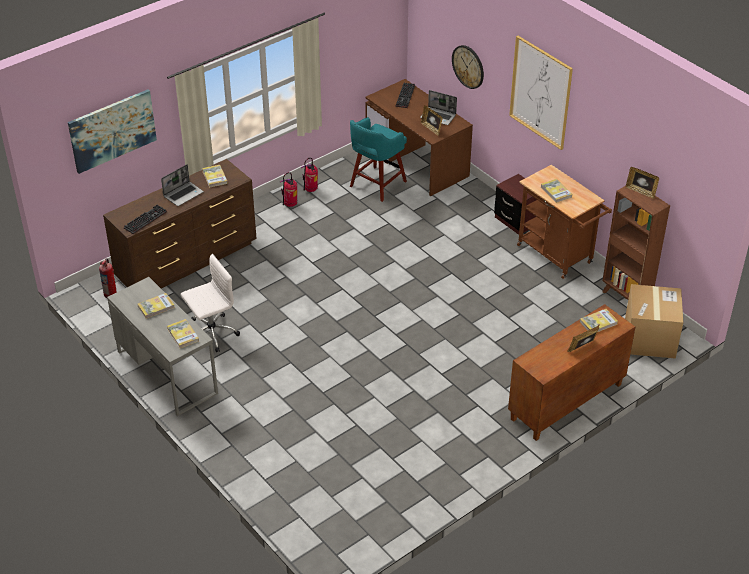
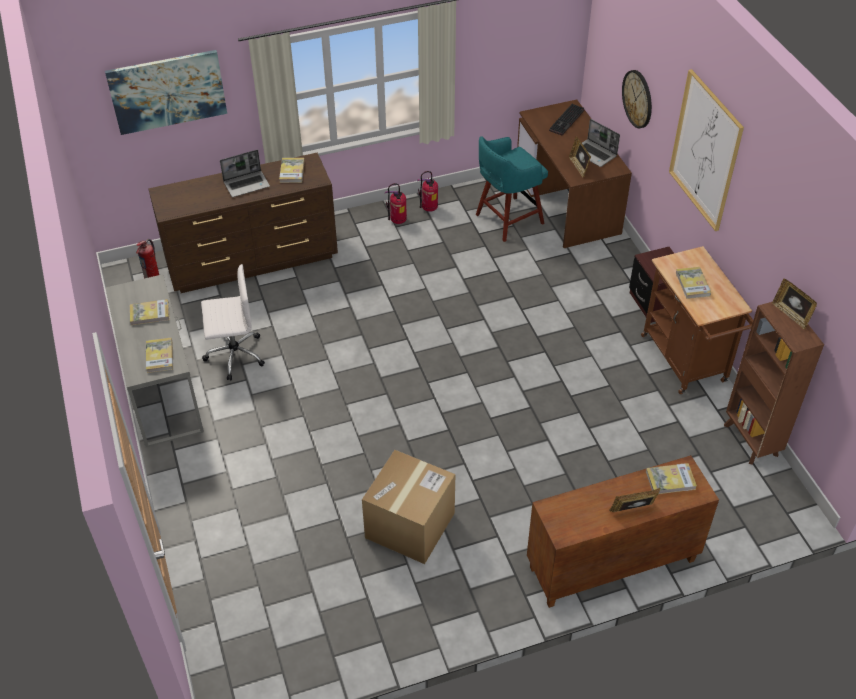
camera: 20 degrees right, 5 degrees up
keyboard [124,205,167,234] -> none
cardboard box [625,284,683,359] -> cardboard box moved to [362,450,455,564]

